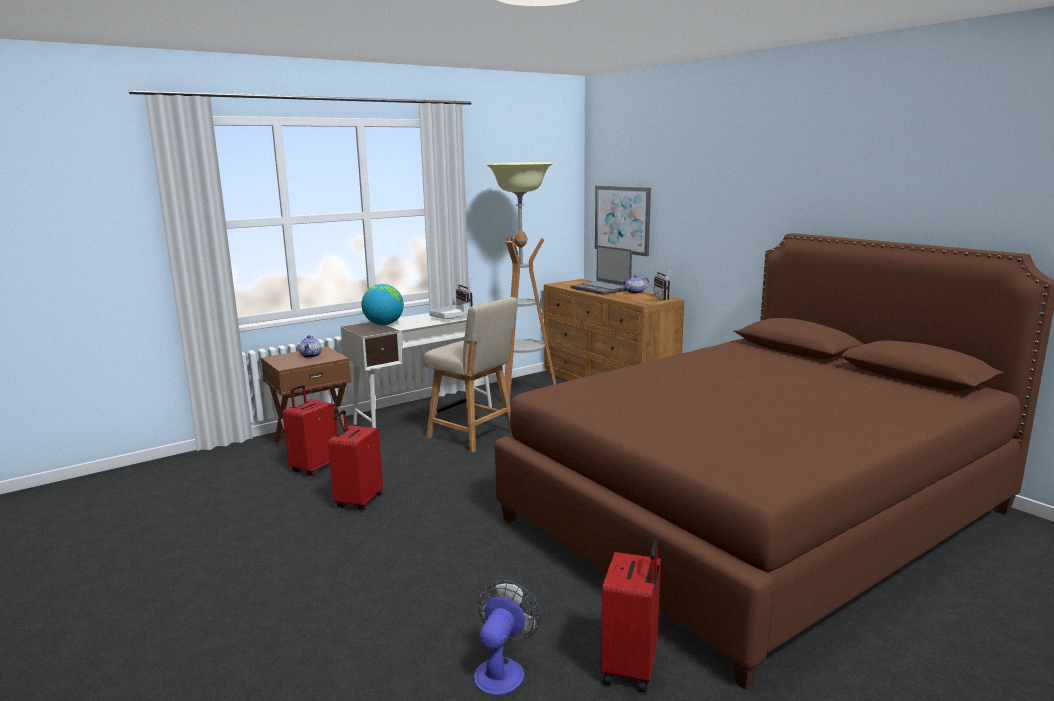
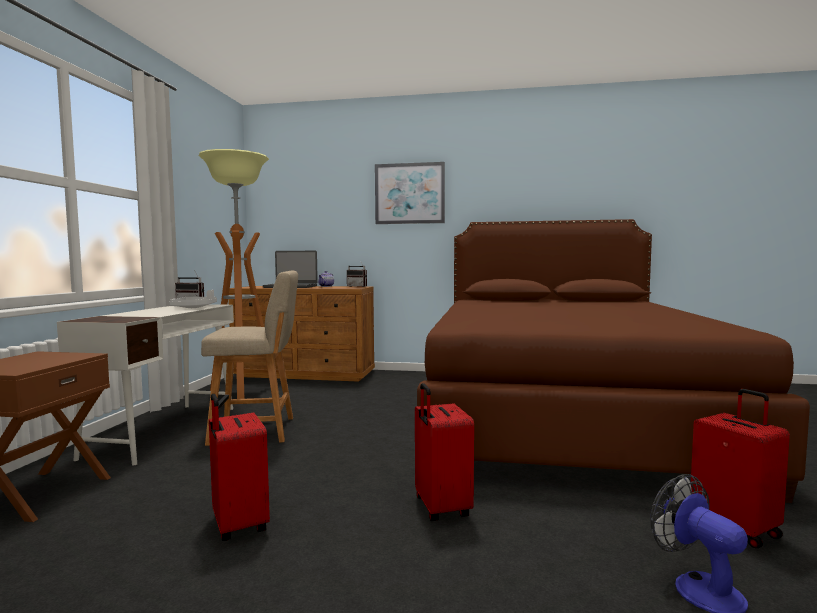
camera: 45 degrees left, 10 degrees down
red suitcase [282,385,336,476] -> red suitcase moved to [415,383,474,521]
teapot [299,335,322,358] -> none
globe [361,284,404,325] -> none
picture [595,186,651,256] -> picture moved to [375,162,445,224]

